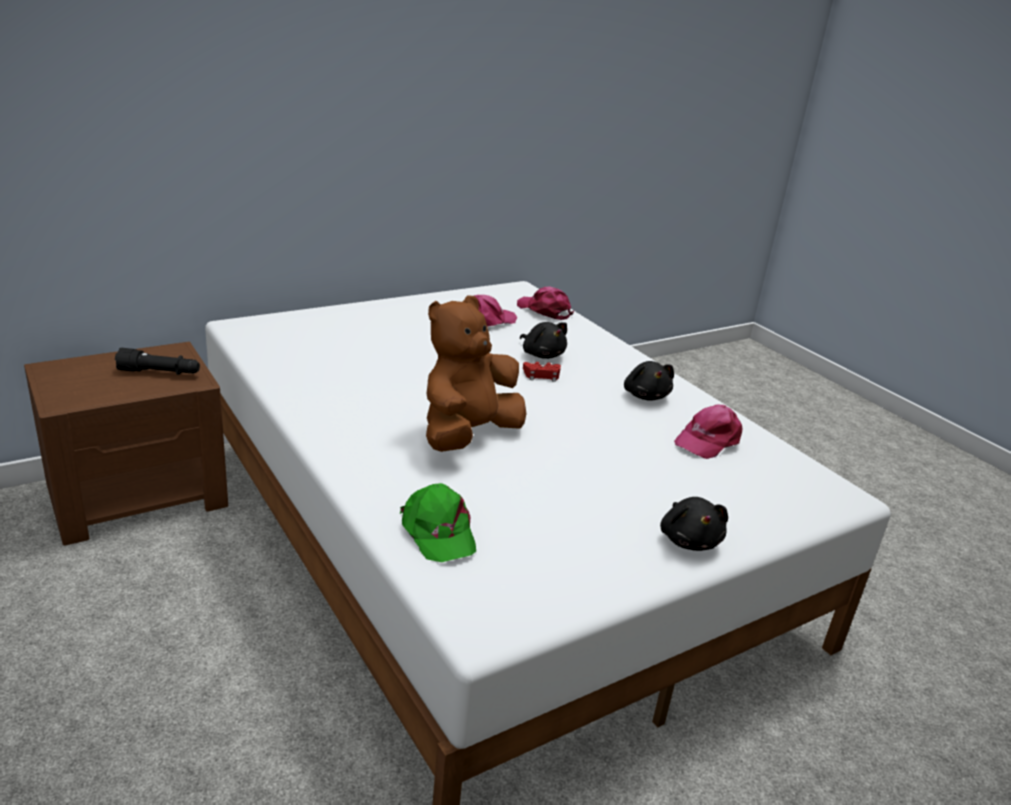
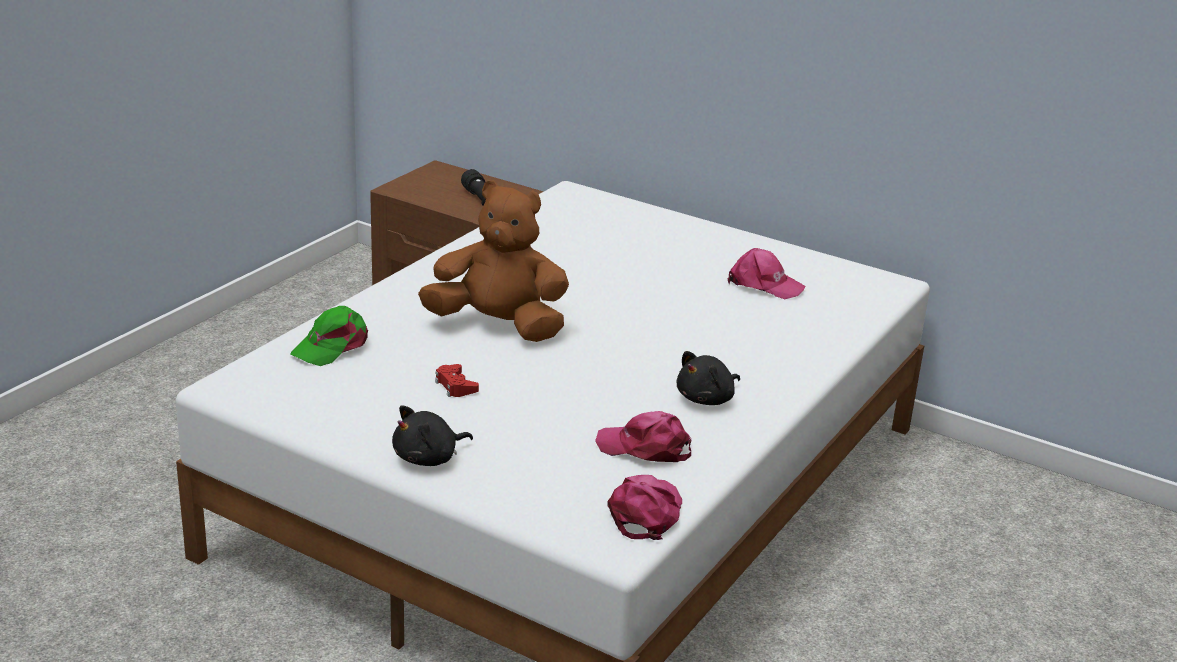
camera: 65 degrees right, 0 degrees up
pink cap [517,287,574,320] -> pink cap moved to [607,475,682,540]
black plush toy [520,322,567,359] -> none
red game controller [523,362,561,382] -> red game controller moved to [435,364,479,397]

